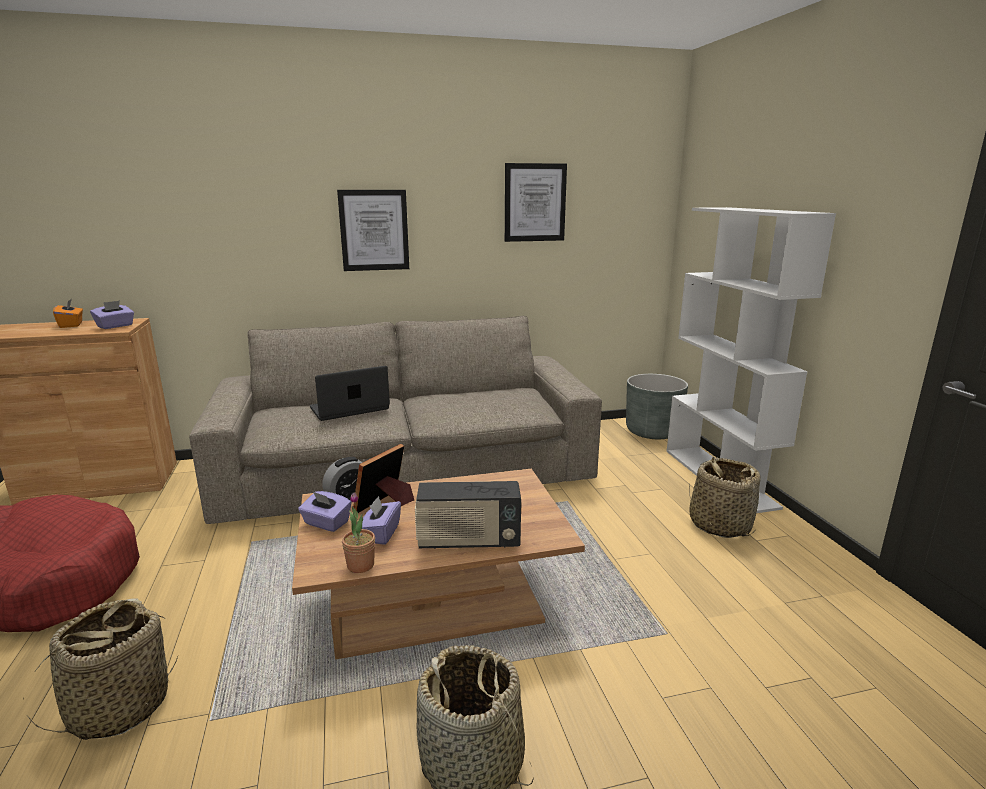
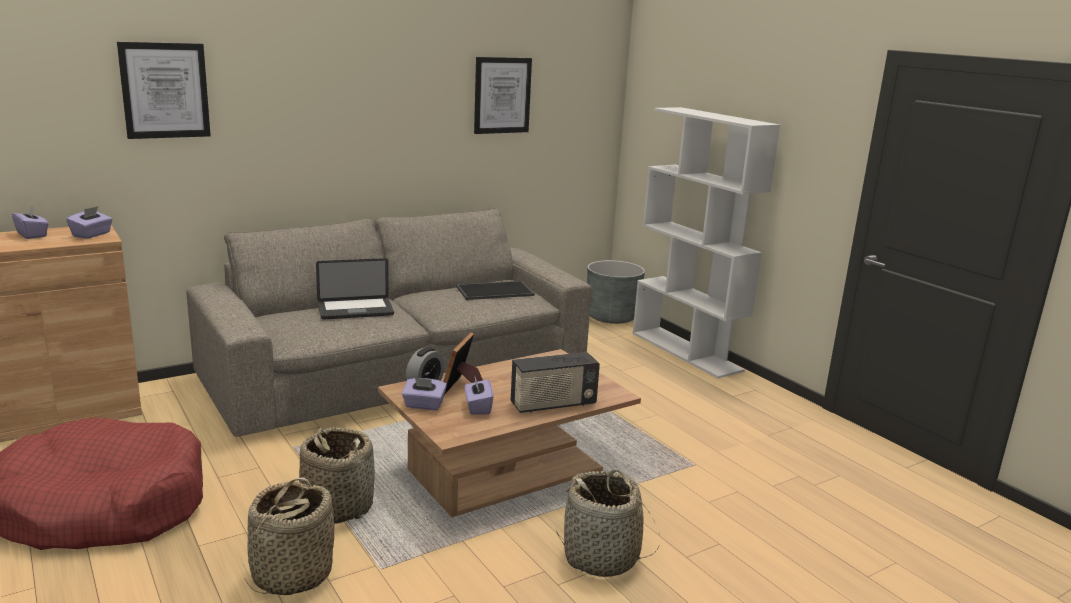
camera: 20 degrees left, 0 degrees up
orange tissue box [53,299,83,328] -> purple tissue box [12,206,49,239]
laptop [310,366,390,421] -> laptop turned 150 degrees counterclockwise [316,258,394,320]
picture [337,190,409,271] -> picture moved to [117,42,211,139]
potted plant [342,492,375,573] -> none
basket [689,457,761,538] -> basket moved to [299,427,375,523]
none -> tray [456,281,535,300]

